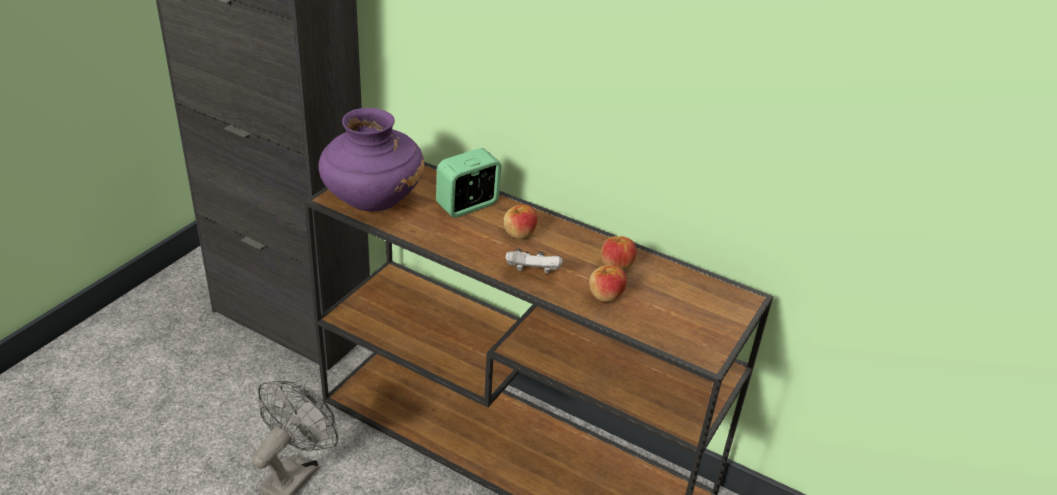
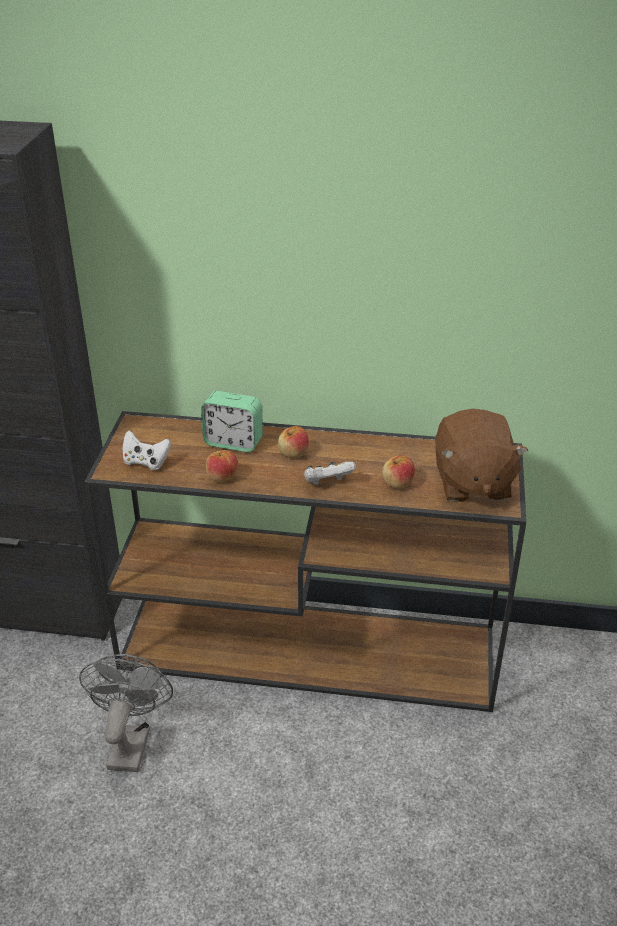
camera: 20 degrees left, 0 degrees up
purple vase [318,108,424,212] -> white game controller [123,431,171,470]
alarm clock [436,148,501,218] -> alarm clock turned 105 degrees counterclockwise [201,391,263,452]
apple [601,236,637,270] -> apple moved to [206,450,238,482]
none -> brown plush toy [435,409,528,502]

